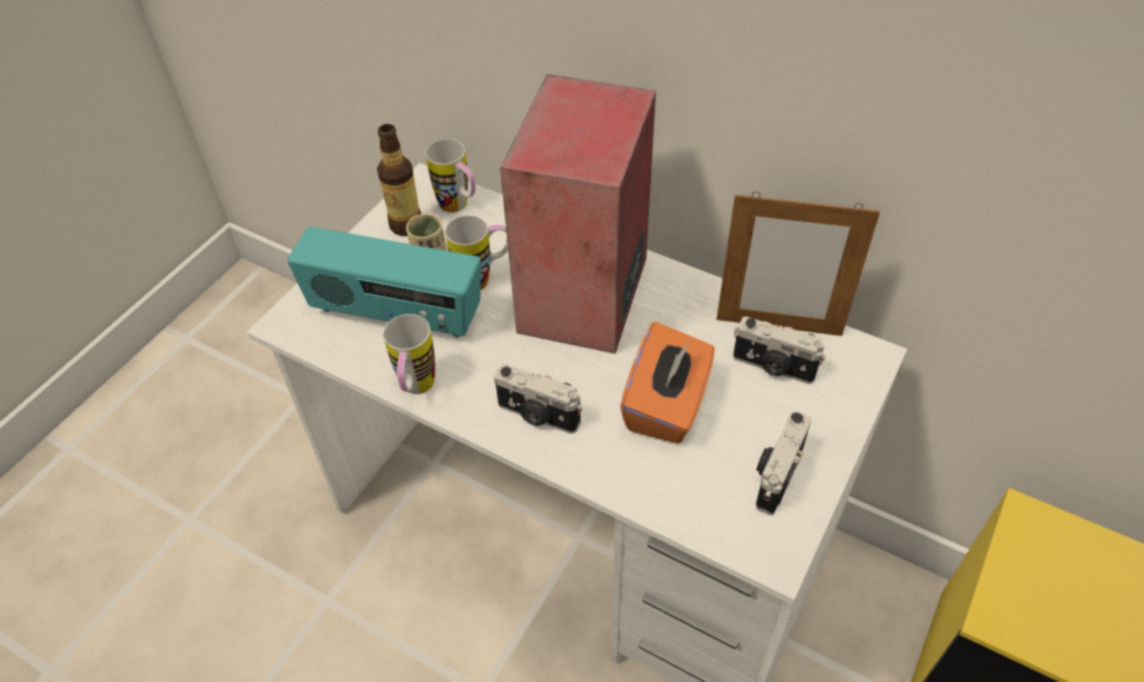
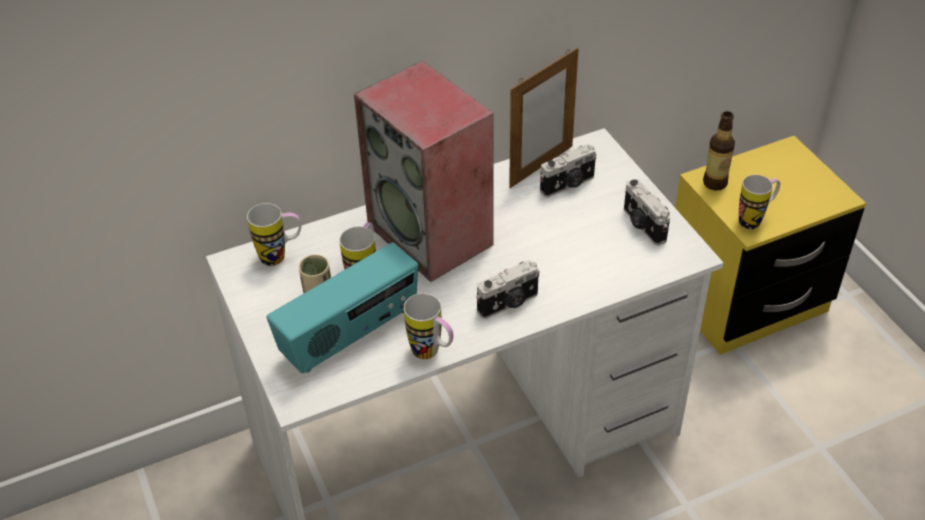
camera: 55 degrees left, 5 degrees down
bottle [377,124,421,236] -> bottle moved to [703,111,735,191]
orange tissue box [620,322,715,444] -> none
none -> mug [739,175,780,229]

